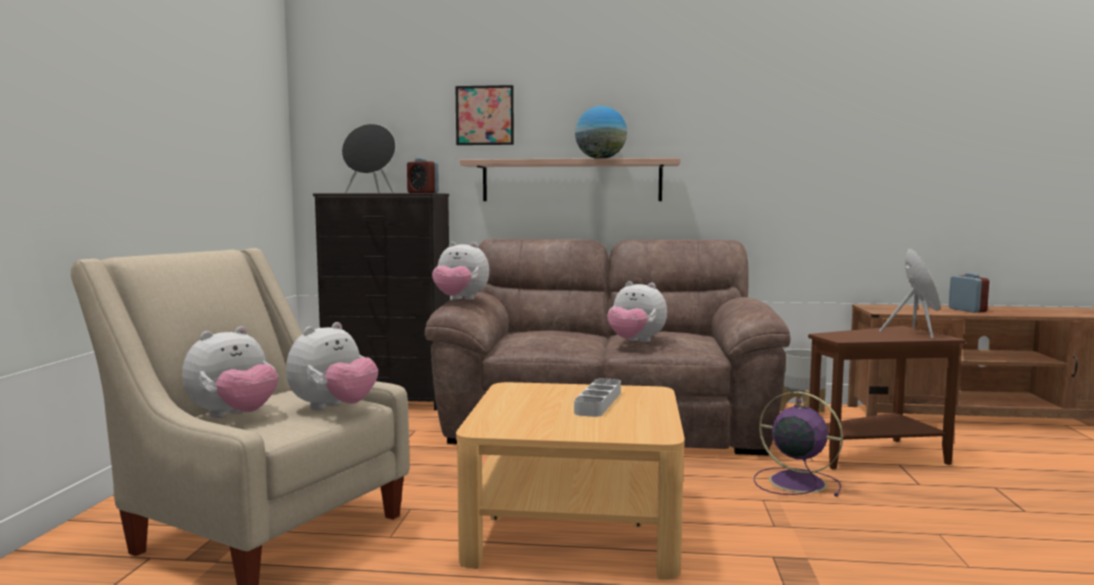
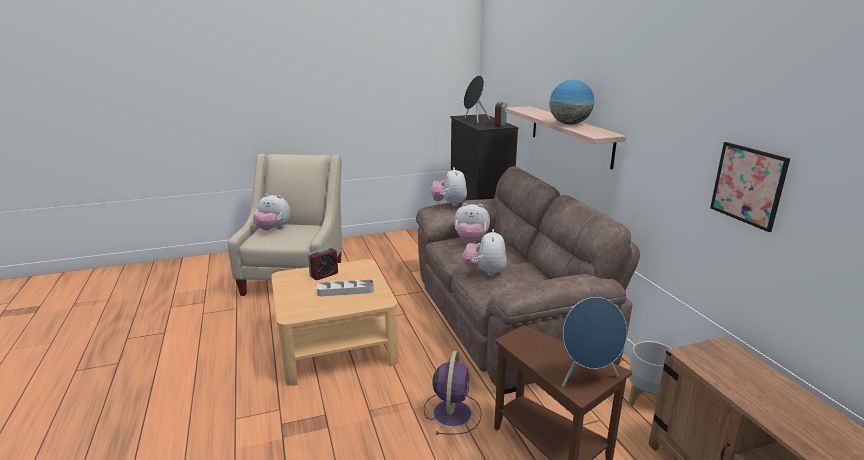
camera: 65 degrees right, 15 degrees up
plush toy [286,322,378,410] -> plush toy moved to [454,203,490,243]
picture [455,85,514,145] -> picture moved to [710,142,790,232]
alarm clock [949,273,989,313] -> alarm clock moved to [308,247,338,280]

